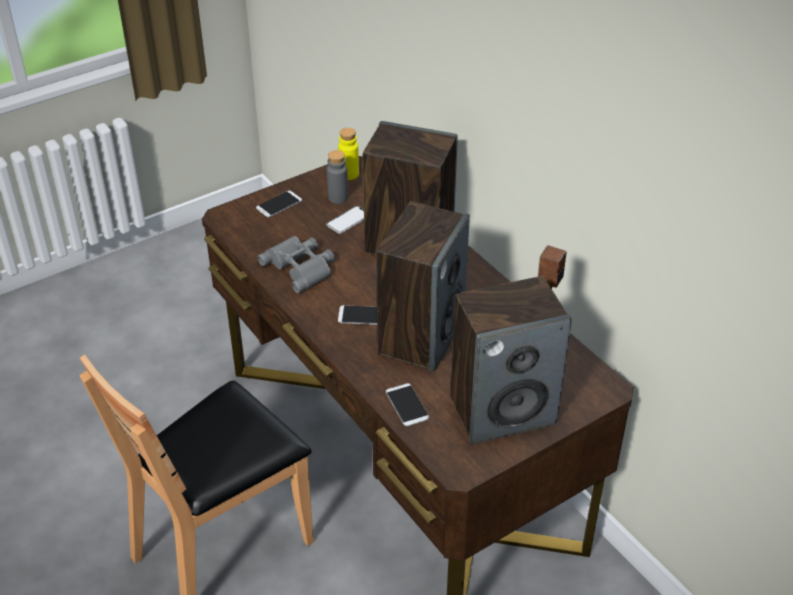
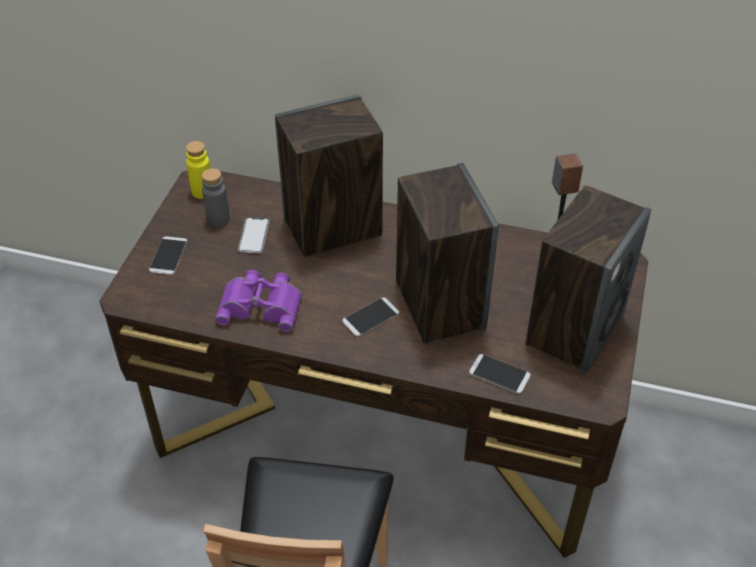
camera: 40 degrees left, 5 degrees up
grey binoculars [258,236,335,293] -> purple binoculars [215,270,302,332]

